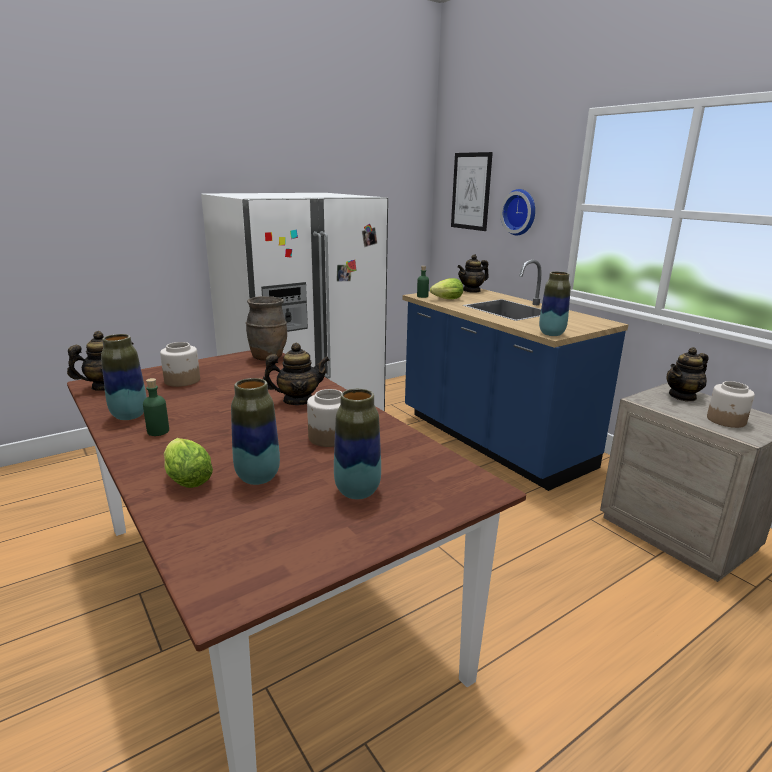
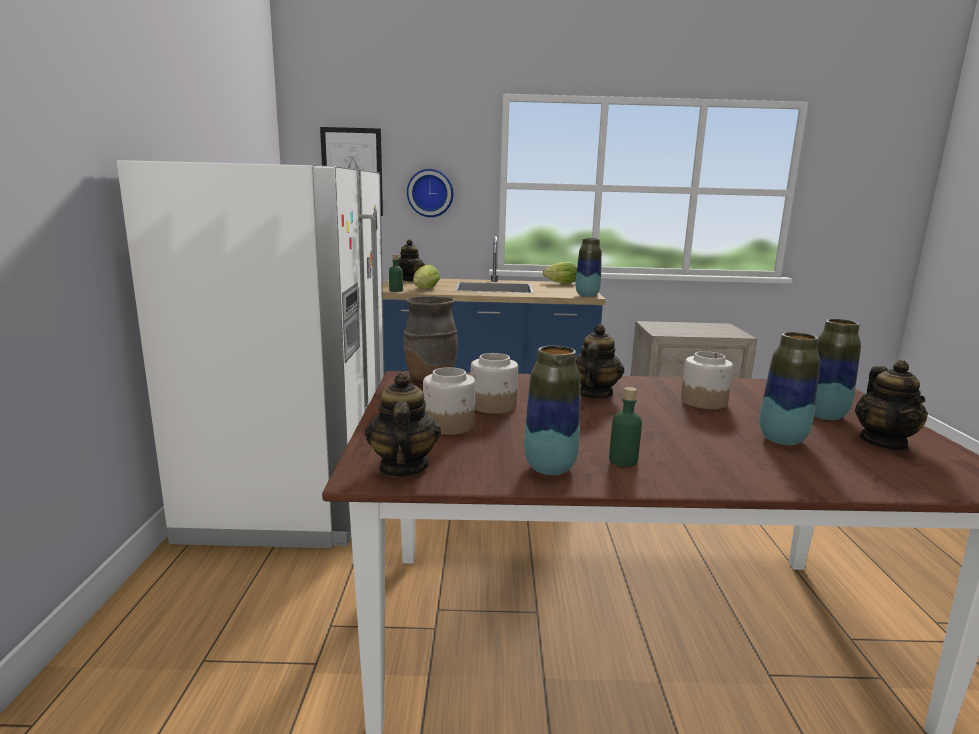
camera: 55 degrees left, 5 degrees down
lettuce [164,438,213,488] -> lettuce moved to [543,262,577,284]
teapot [667,347,708,401] -> teapot moved to [855,360,928,451]
jar [707,381,755,428] -> jar moved to [470,353,518,414]

